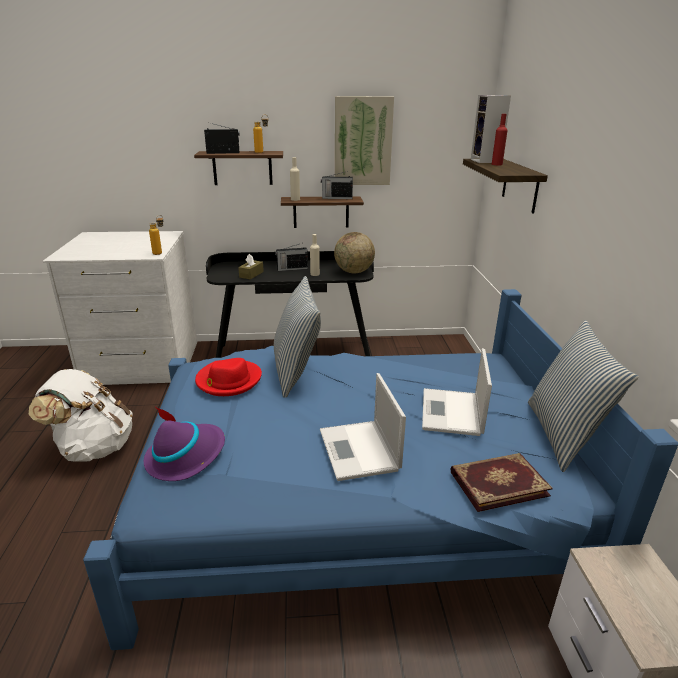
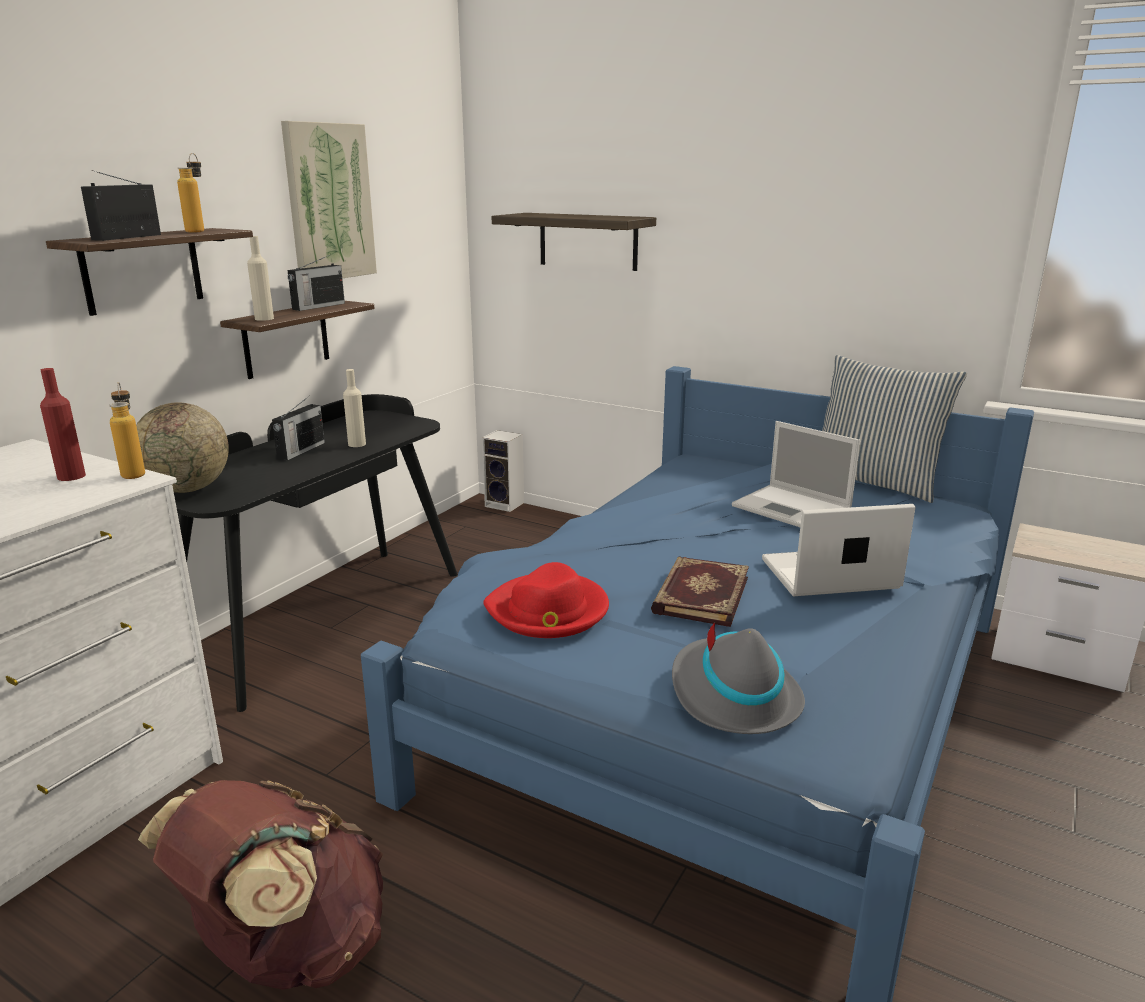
camera: 55 degrees left, 5 degrees down
white backpack [29,369,133,462] -> brown backpack [138,780,383,990]
purple hat [144,407,225,481] -> grey hat [672,622,805,734]
brown tissue box [238,254,264,280] -> none
pillow [274,276,321,398] -> none
laptop [320,373,406,481] -> laptop turned 150 degrees clockwise [762,504,916,596]
globe [334,232,375,273] -> globe moved to [136,402,229,493]
book [451,453,553,512] -> book moved to [651,557,749,627]
speaker [471,95,511,163] -> speaker moved to [482,430,524,512]
red bottle [492,114,508,165] -> red bottle moved to [40,368,86,481]

